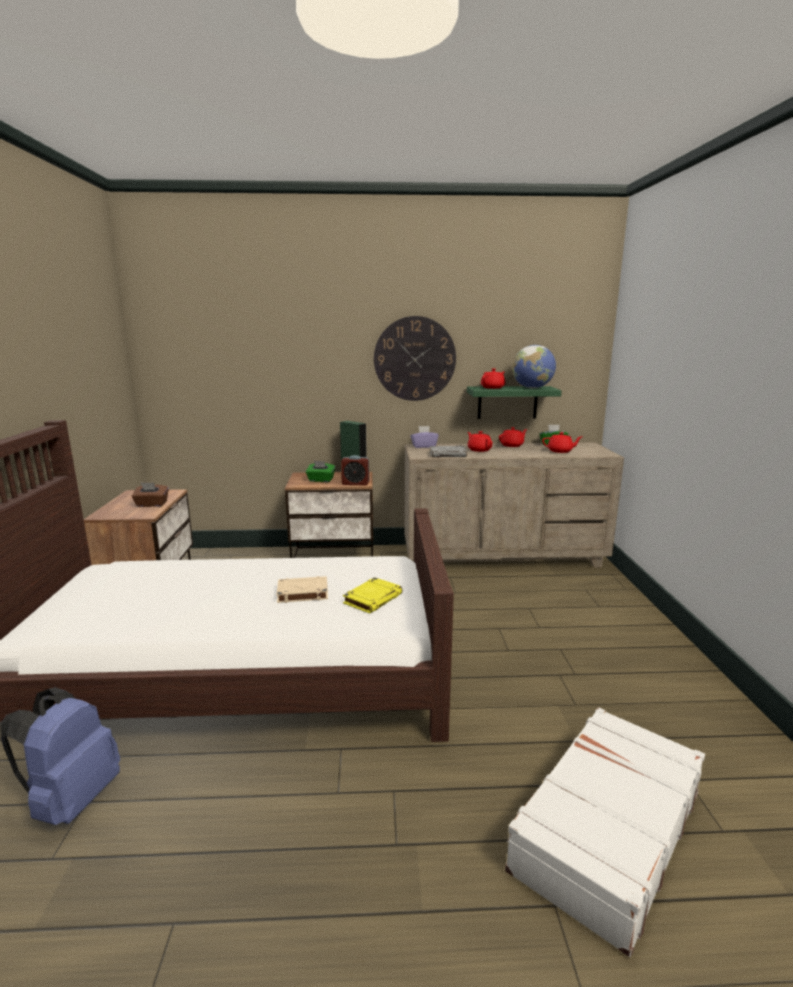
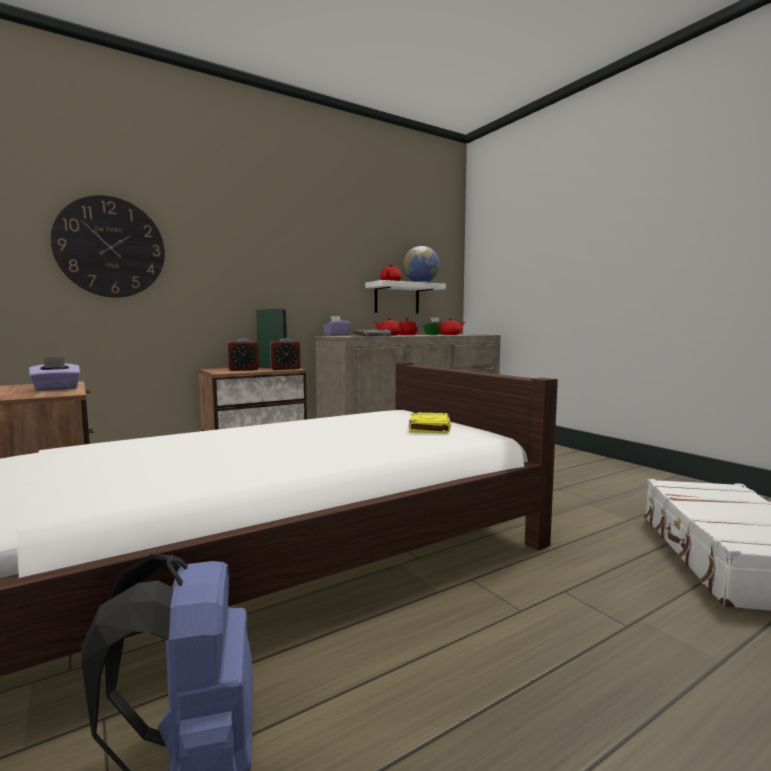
camera: 30 degrees left, 10 degrees down
brown tissue box [132,483,169,507] -> purple tissue box [29,357,80,391]
beige book [277,576,328,603] -> none
green tissue box [306,461,335,482] -> alarm clock [228,339,259,371]
wall clock [374,316,456,401] -> wall clock moved to [51,195,165,298]
green shelf [467,386,562,419] -> white shelf [365,280,446,314]

